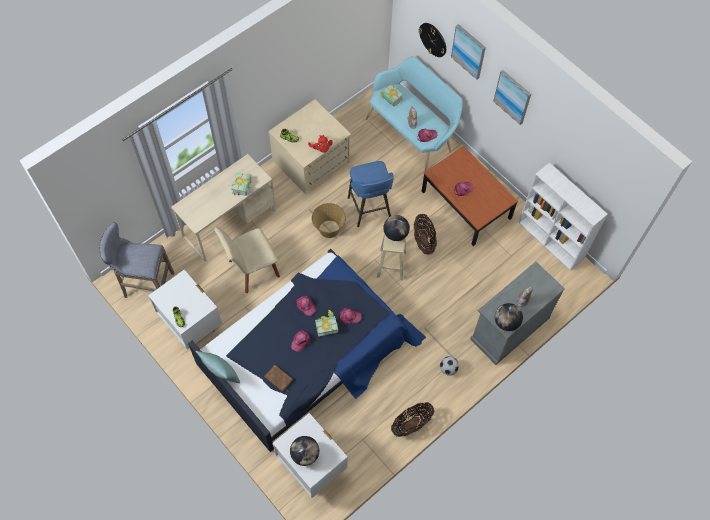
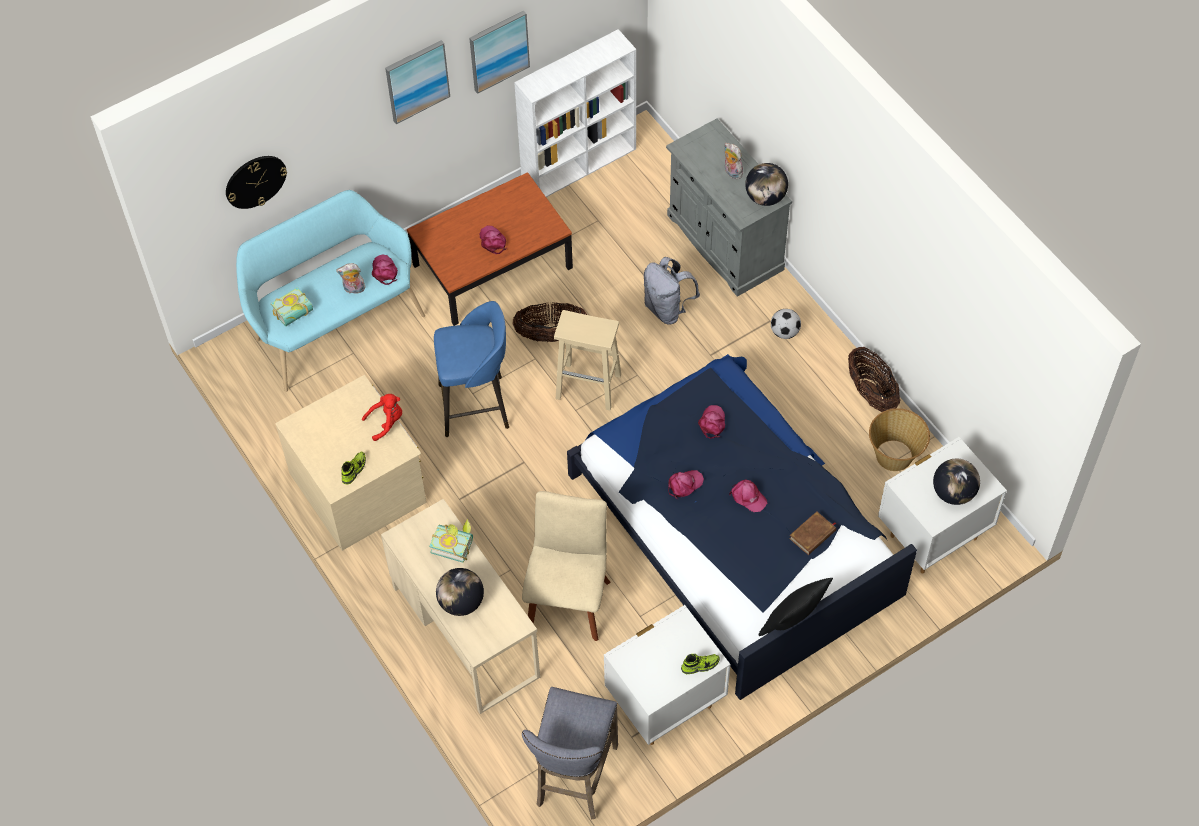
camera: 80 degrees left, 5 degrees down
turquoise pillow [196,351,240,383] -> black pillow [759,578,833,636]
beige chair [215,227,280,294] -> beige chair turned 150 degrees counterclockwise [522,491,611,641]
basket [312,203,346,238] -> basket moved to [869,408,930,471]
book [315,310,339,337] -> none
globe [383,215,410,241] -> globe moved to [436,568,484,616]
picture [451,24,486,80] -> picture moved to [469,11,530,94]
none -> grey backpack [644,257,700,325]

